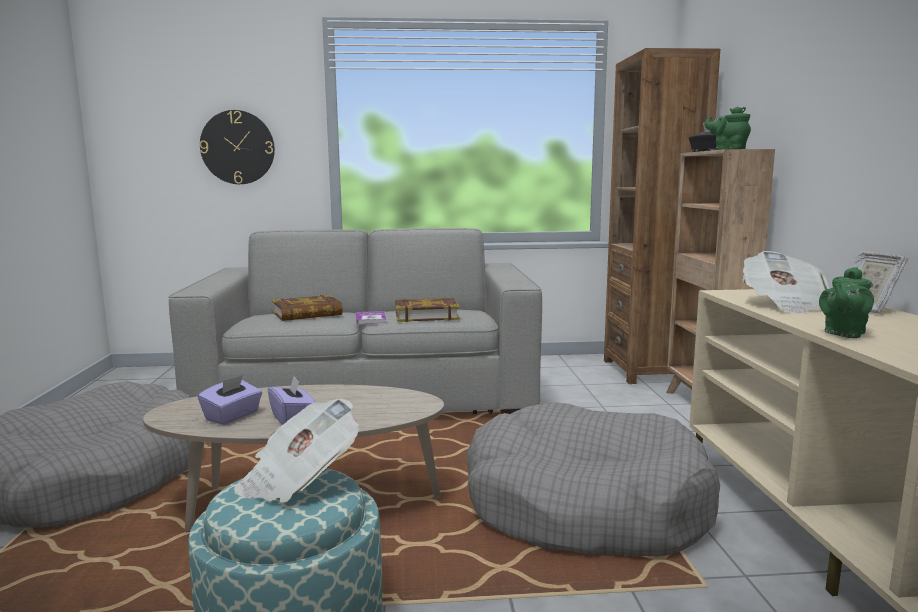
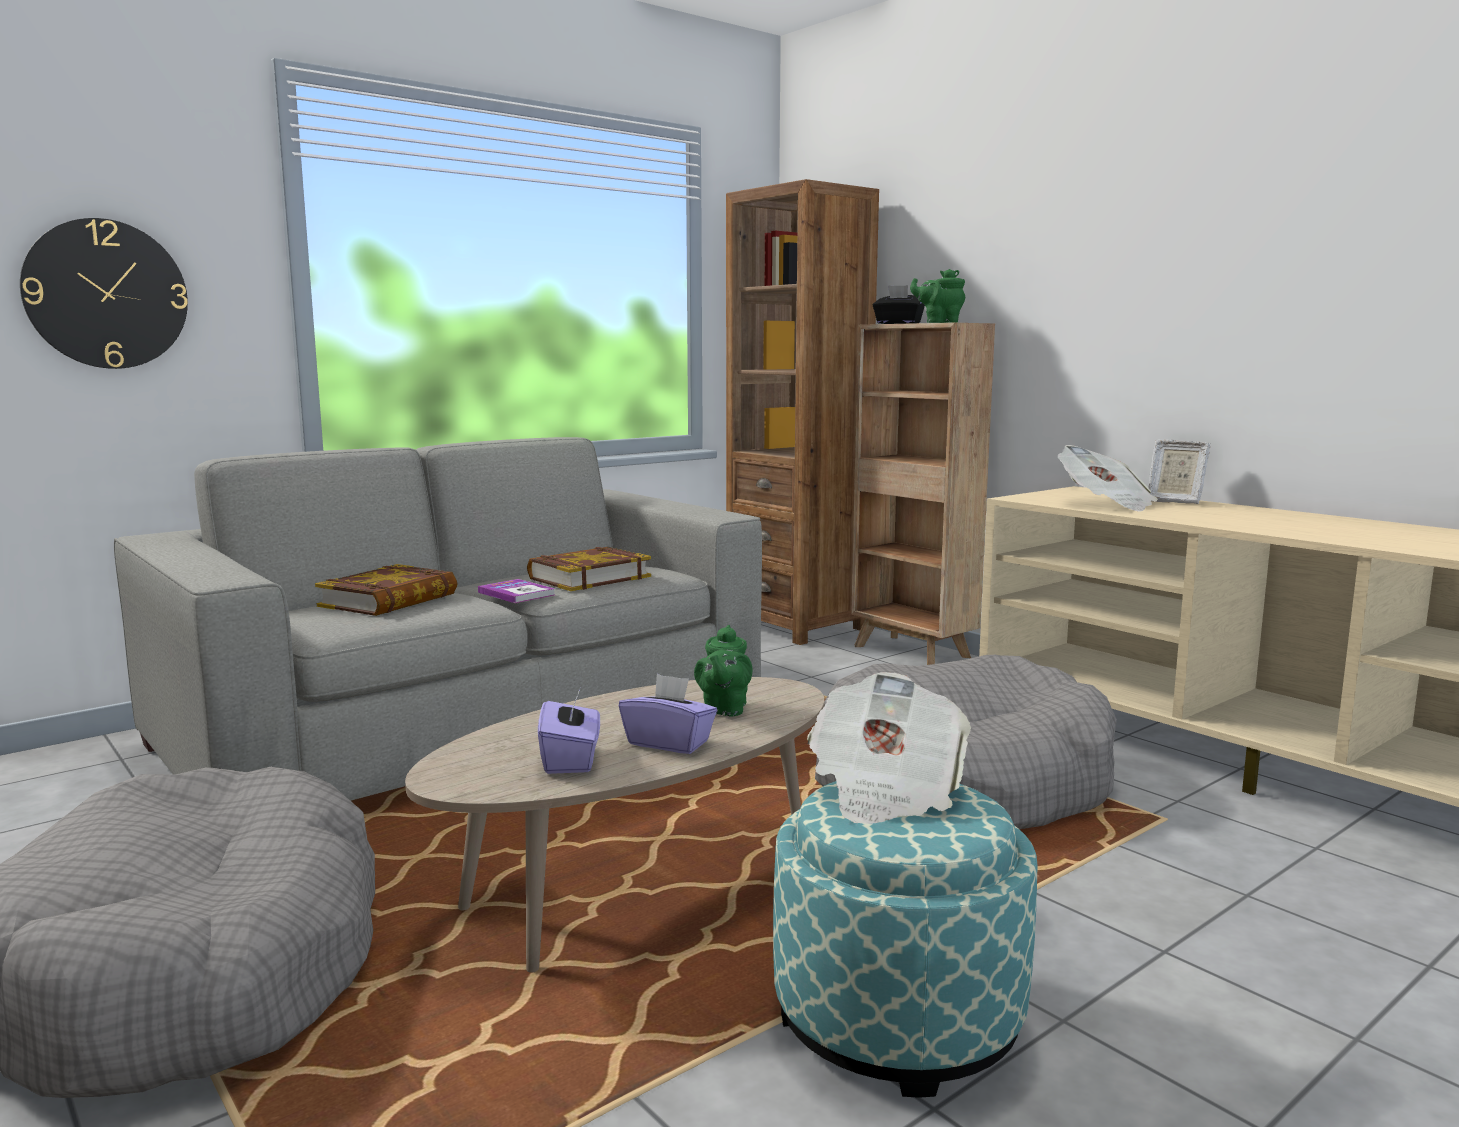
camera: 35 degrees left, 0 degrees up
green teapot [819,267,874,338] -> green teapot moved to [694,625,753,717]

